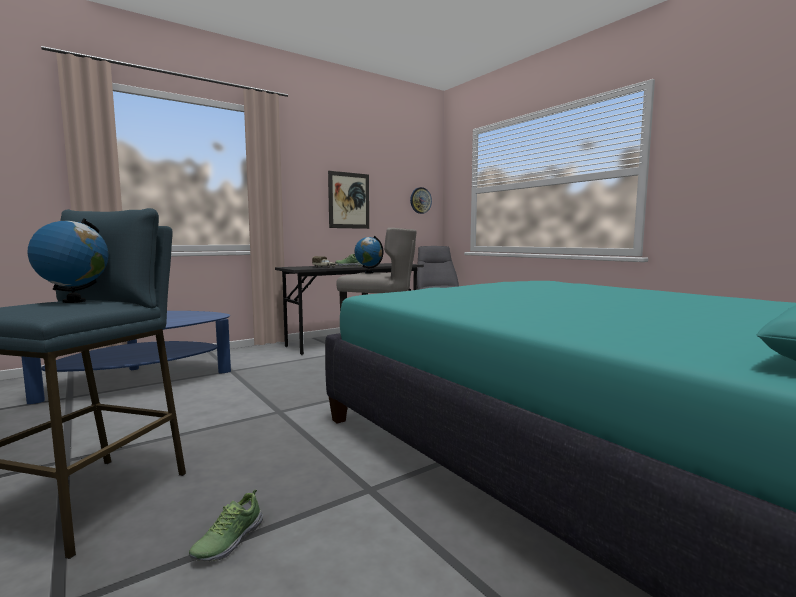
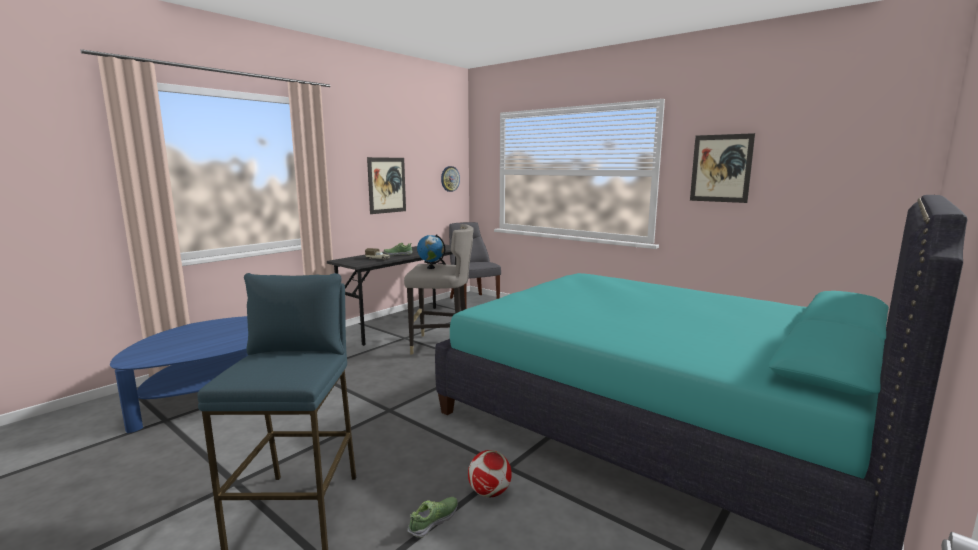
camera: 15 degrees left, 5 degrees up
globe [28,218,108,303] -> none
shoe [189,489,263,562] -> shoe turned 150 degrees counterclockwise [407,497,458,538]
none -> football [468,450,512,498]
none -> picture [690,133,755,203]

